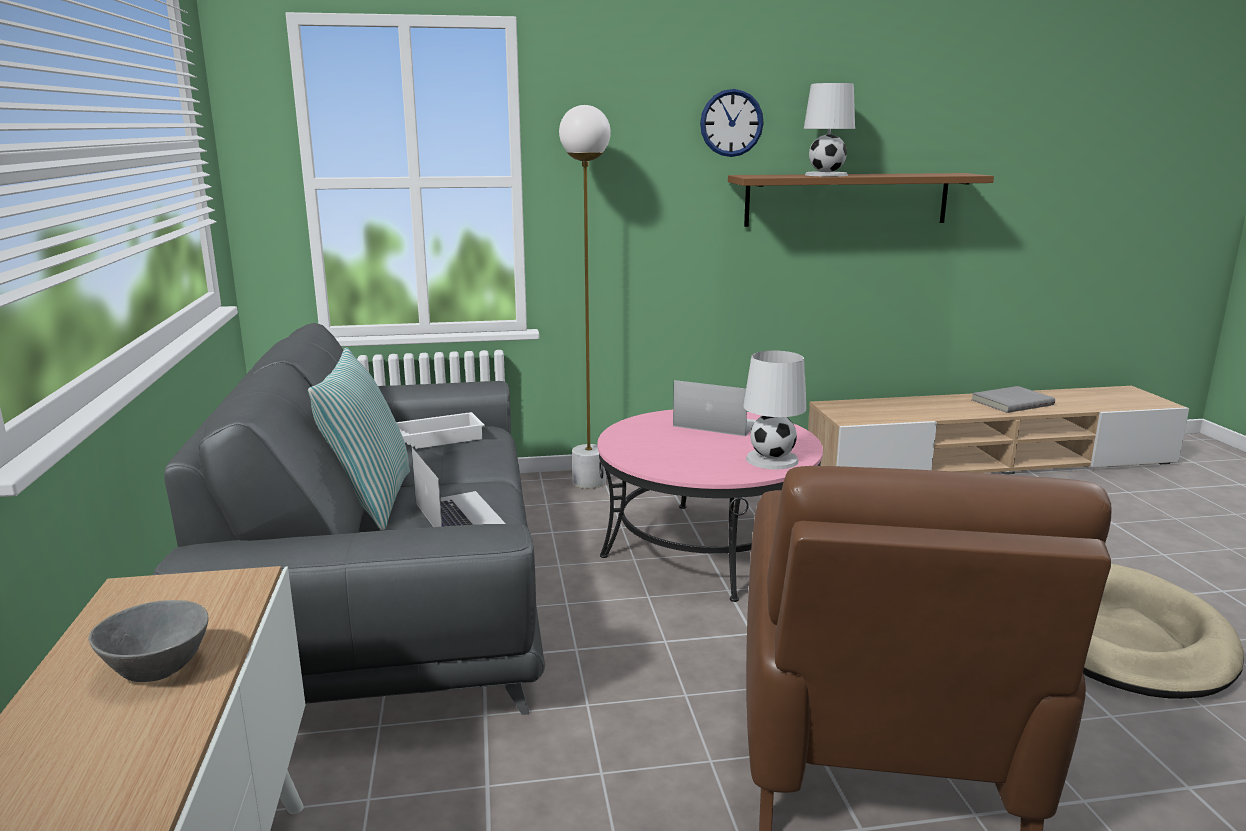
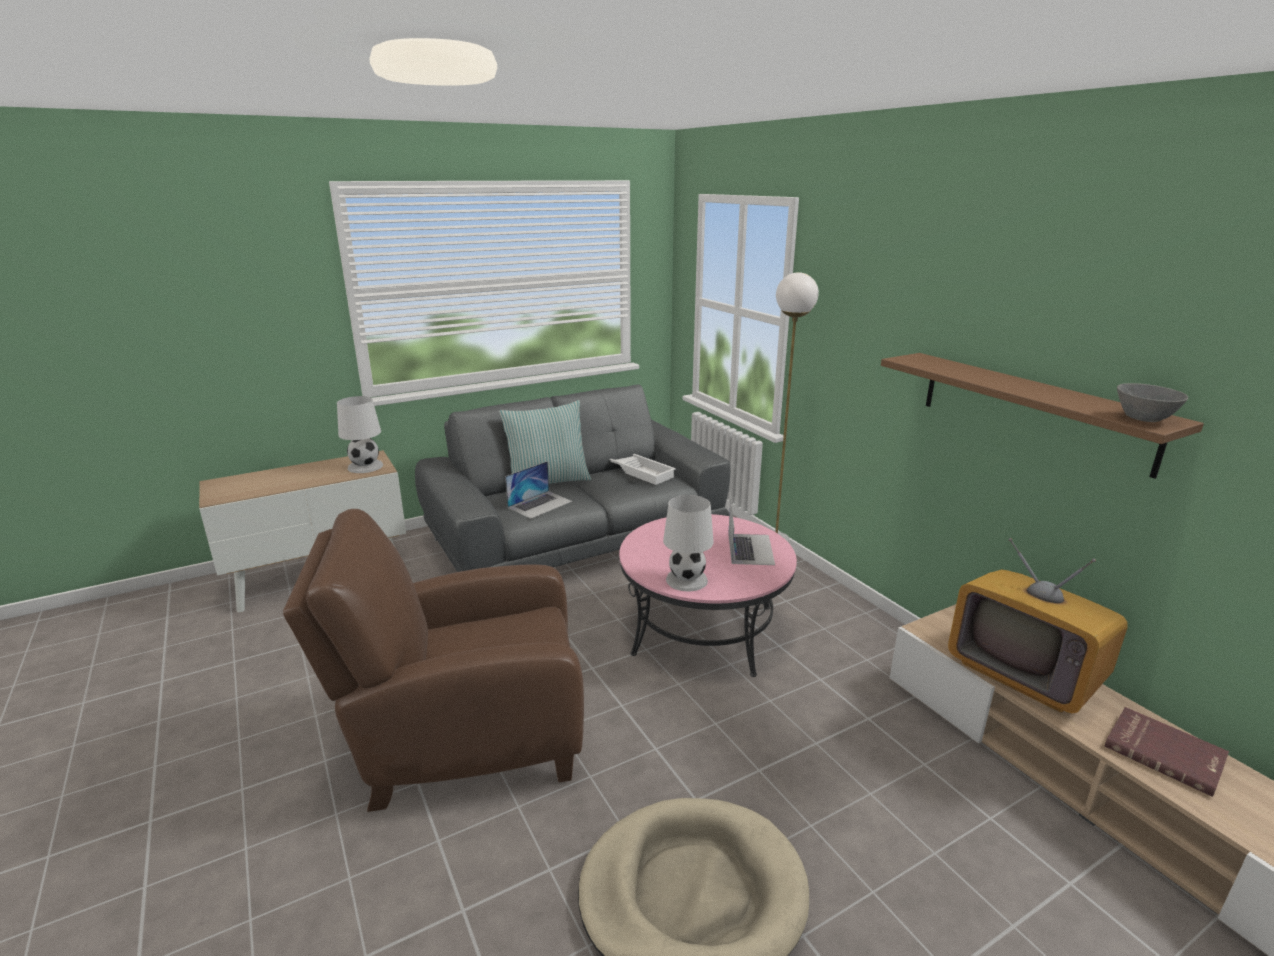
camera: 70 degrees right, 5 degrees up
grey bowl [88,600,209,682] -> grey bowl moved to [1117,383,1188,422]
wall clock [700,89,764,157] -> none
white table lamp [804,83,855,177] -> white table lamp moved to [337,396,383,473]
grey book [972,386,1055,413] -> red book [1105,707,1229,797]
none -> television [948,538,1128,713]

